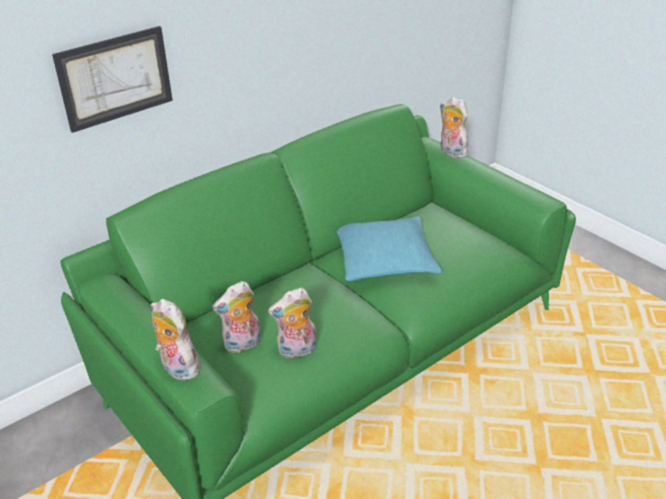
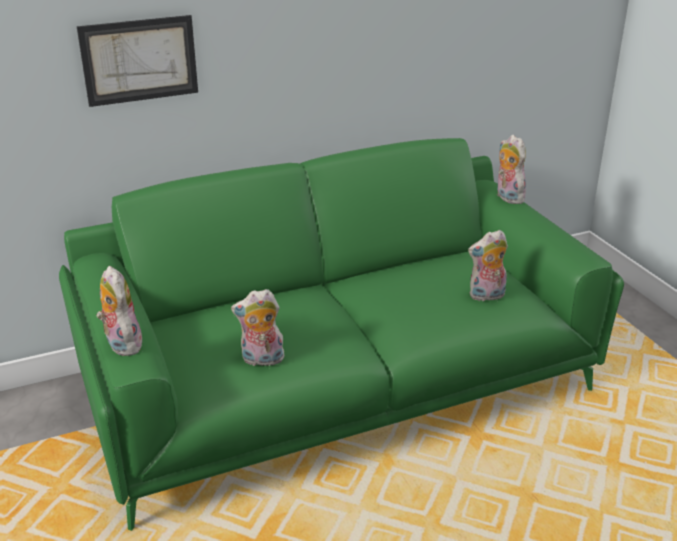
camera: 15 degrees right, 5 degrees down
plush toy [212,281,261,353] -> plush toy moved to [468,230,508,302]
turquoise pillow [337,216,442,281] -> none

